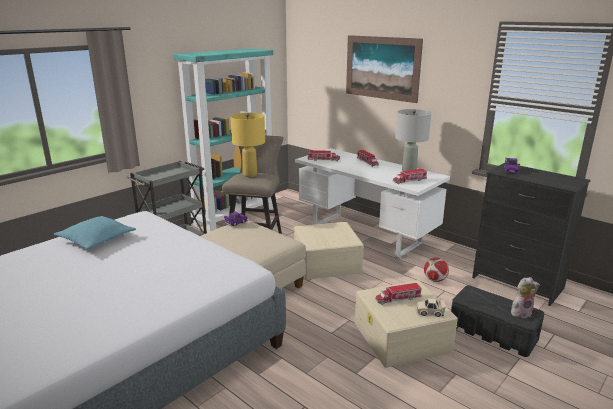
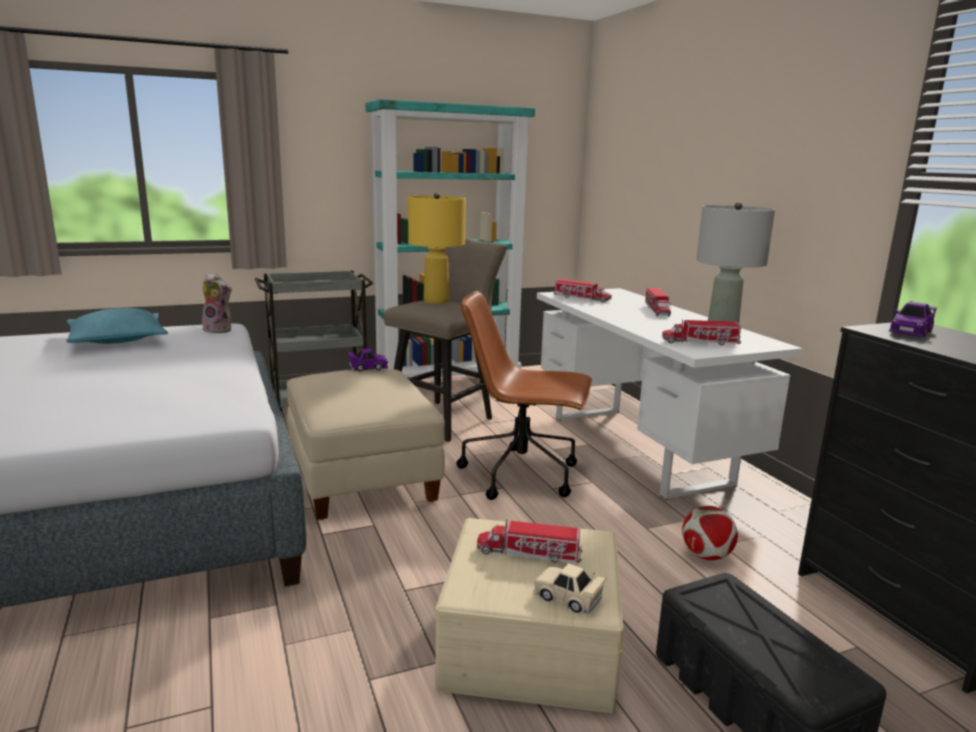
camera: 25 degrees right, 5 degrees down
beige storage box [294,222,364,280] -> brown office chair [457,291,592,500]
picture [346,35,423,103] -> none
plush toy [511,277,540,318] -> plush toy moved to [202,273,232,333]

